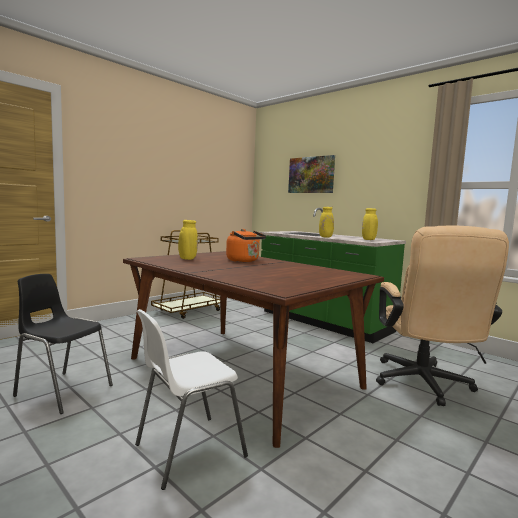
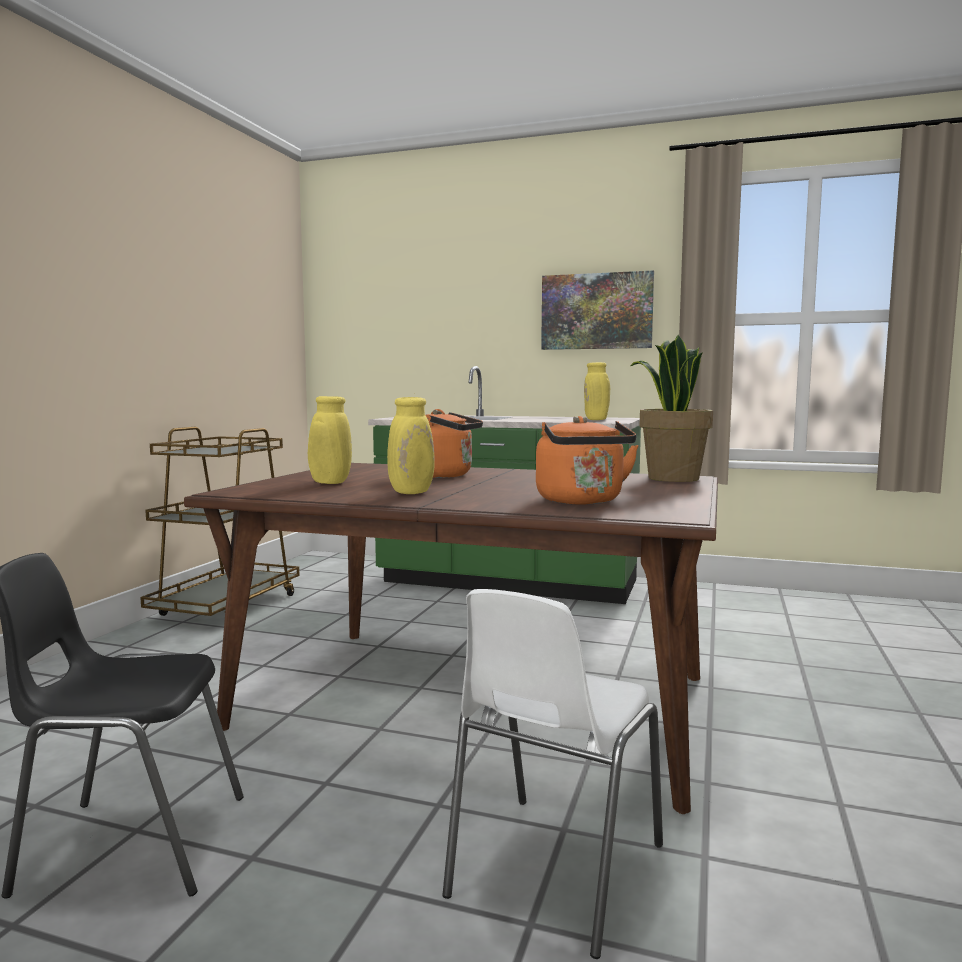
camera: 25 degrees left, 0 degrees up
picture [288,155,335,193] -> picture moved to [541,270,654,350]
yellow vase [319,207,334,238] -> yellow vase moved to [387,397,435,494]
beige office chair [376,226,509,406] -> none
none -> orange kettle [536,416,638,505]
none -> potted plant [631,335,713,482]

